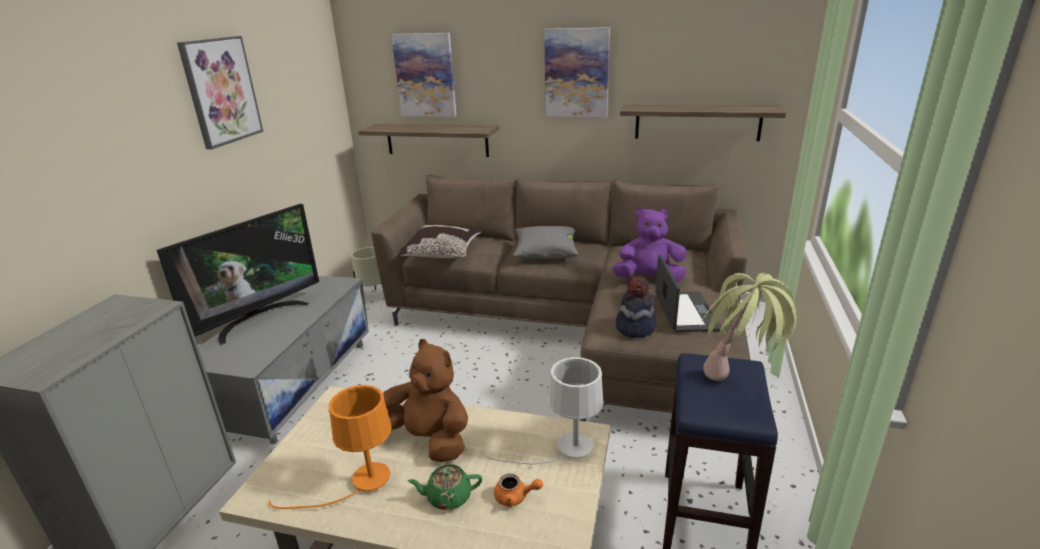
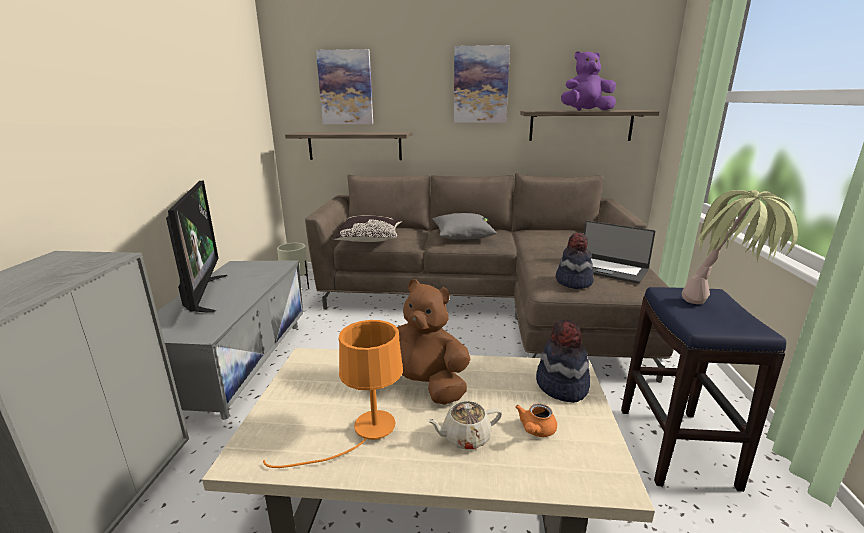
camera: 10 degrees left, 5 degrees down
television [157,204,319,345] -> television turned 45 degrees counterclockwise [166,181,228,312]
picture [177,36,263,149] -> none
green teapot [408,464,482,510] -> beige teapot [427,401,502,450]
white table lamp [483,357,604,464] -> hat [536,319,590,403]
orange teapot [494,474,543,507] -> orange teapot turned 120 degrees clockwise [515,404,557,437]
purple plush toy [612,207,687,283] -> purple plush toy moved to [561,51,616,110]
laptop [655,255,723,332] -> laptop turned 135 degrees clockwise [584,221,656,284]

